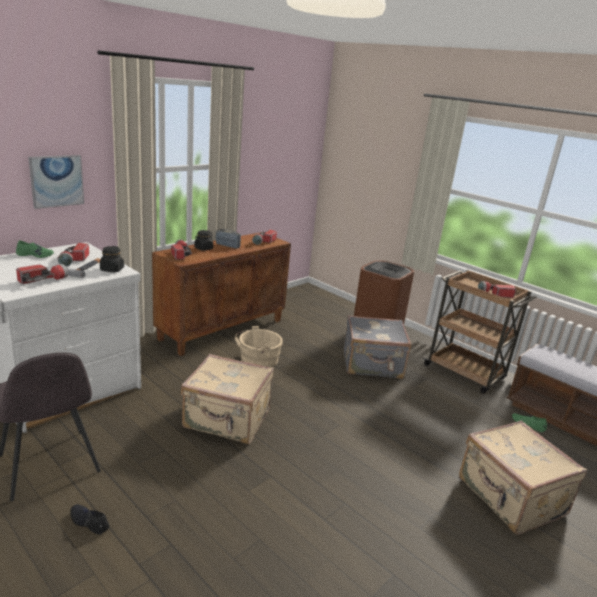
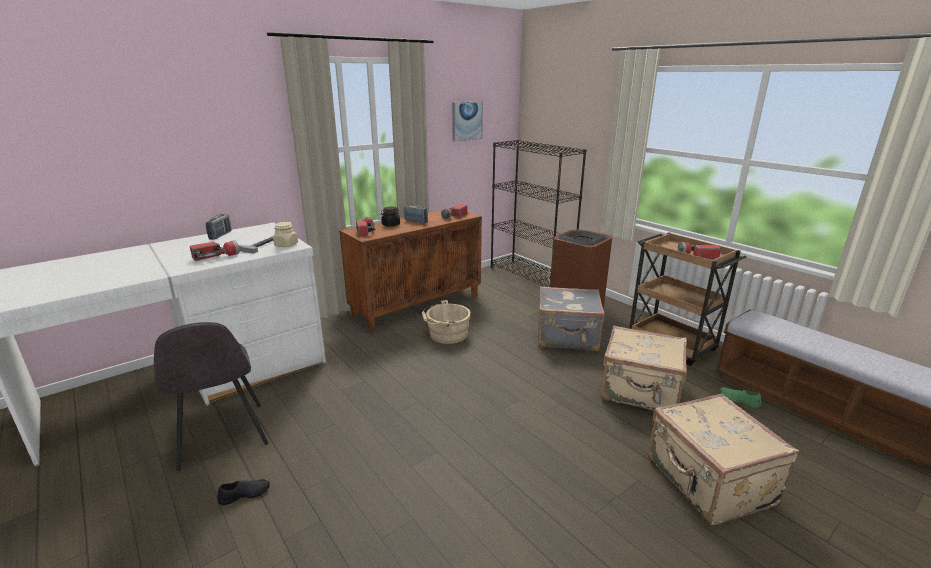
camera: 10 degrees right, 0 degrees up
green shoe [16,240,54,258] -> radio [205,214,232,240]
picture [28,155,84,209] -> picture moved to [452,101,483,142]
flashlight [58,243,89,267] -> none
black shoe [70,504,109,534] -> black shoe turned 120 degrees clockwise [217,479,270,506]
black jar [100,246,124,272] -> beige jar [273,222,298,247]
beige suitcase [181,354,274,444] -> beige suitcase moved to [601,325,687,410]
none -> black bookcase [491,140,587,287]

